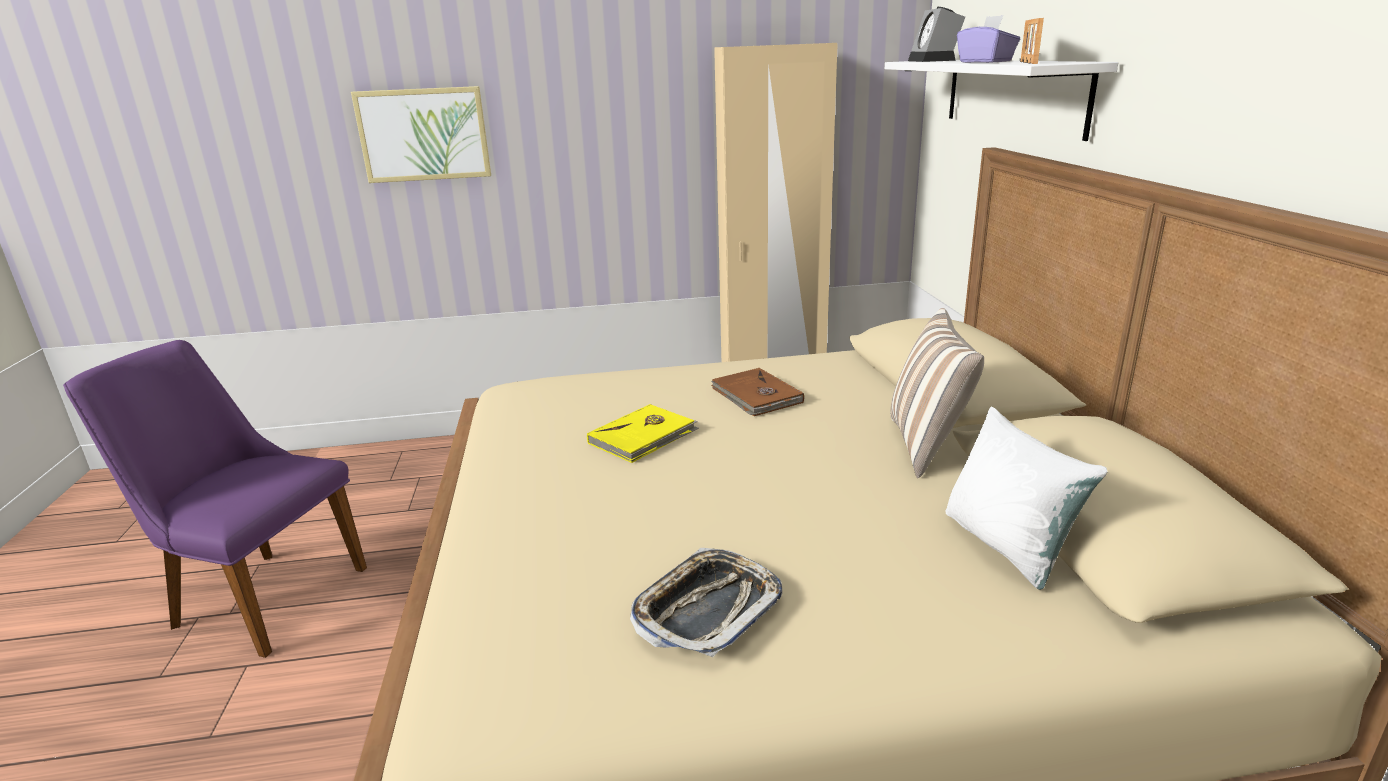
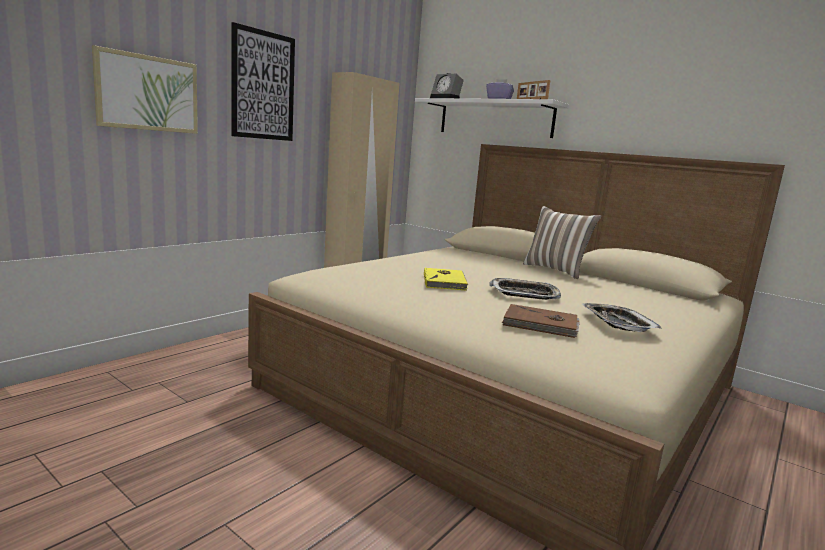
camera: 45 degrees left, 10 degrees down
purple chair [63,340,367,658] -> none
brown book [711,368,804,416] -> brown book moved to [502,304,580,338]
white pillow [945,407,1108,590] -> none
none -> picture [231,22,295,141]
none -> tray [489,278,561,300]

